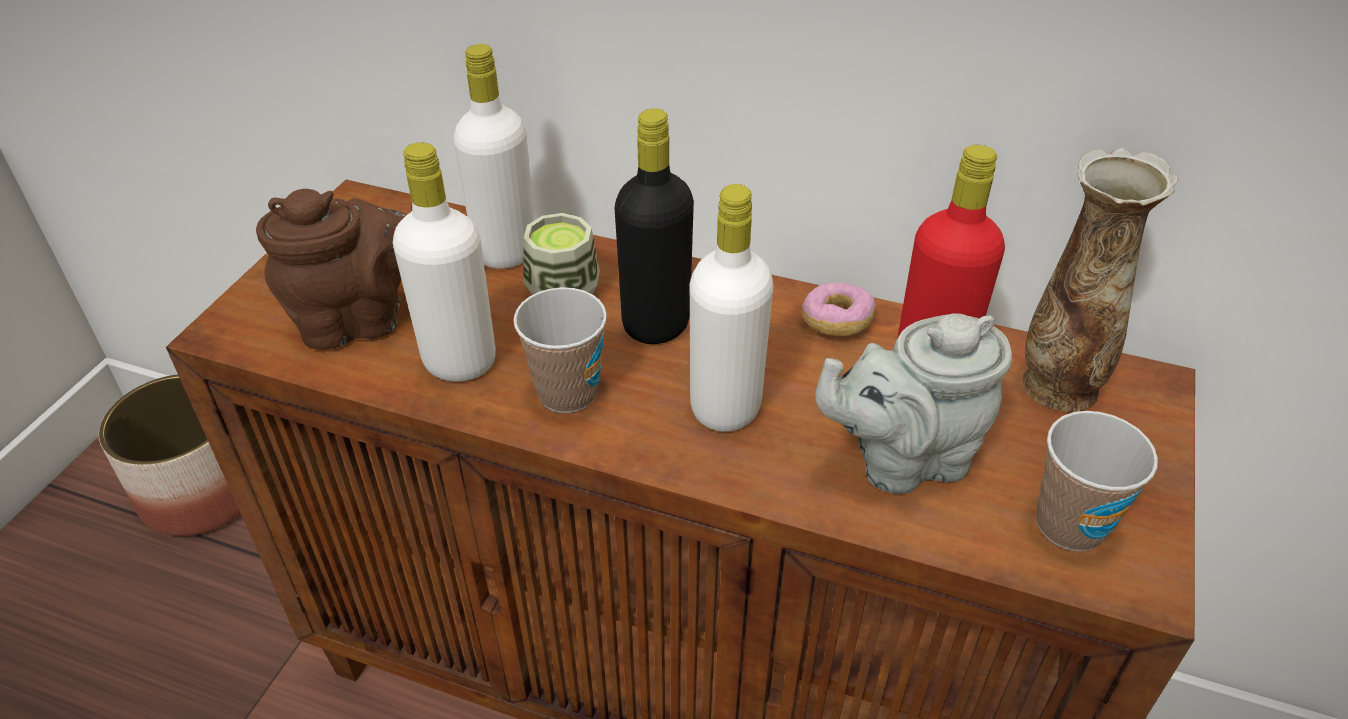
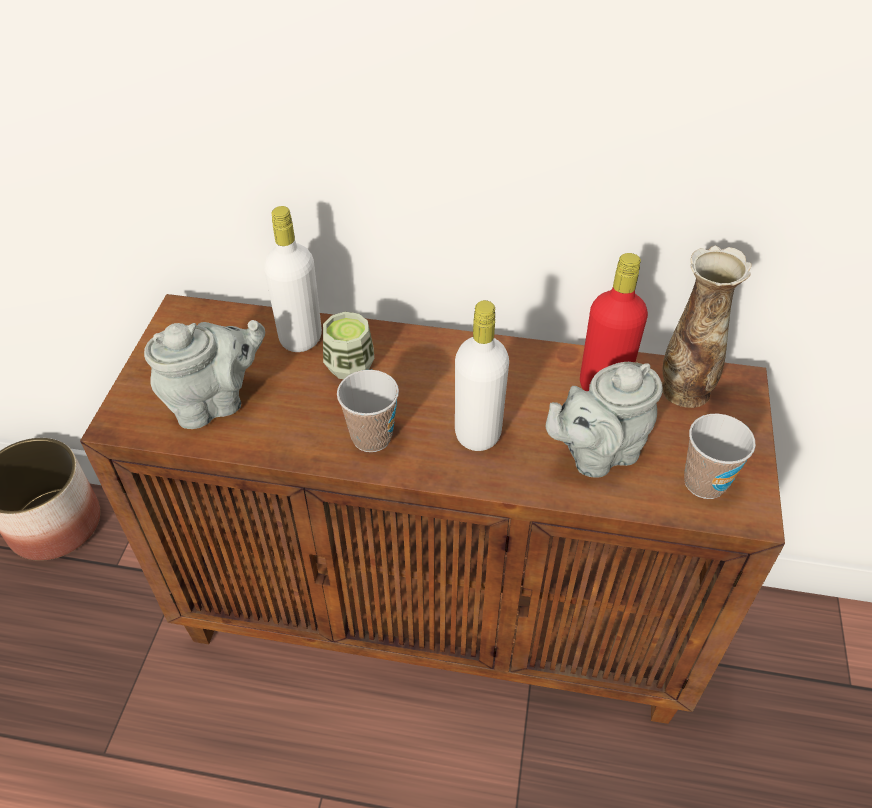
camera: 10 degrees left, 5 degrees up
brown teapot [256,189,412,350] -> grey teapot [144,320,265,429]
white bottle [393,143,496,382] -> none
black bottle [615,108,694,344] -> none
donut [801,282,876,336] -> none

